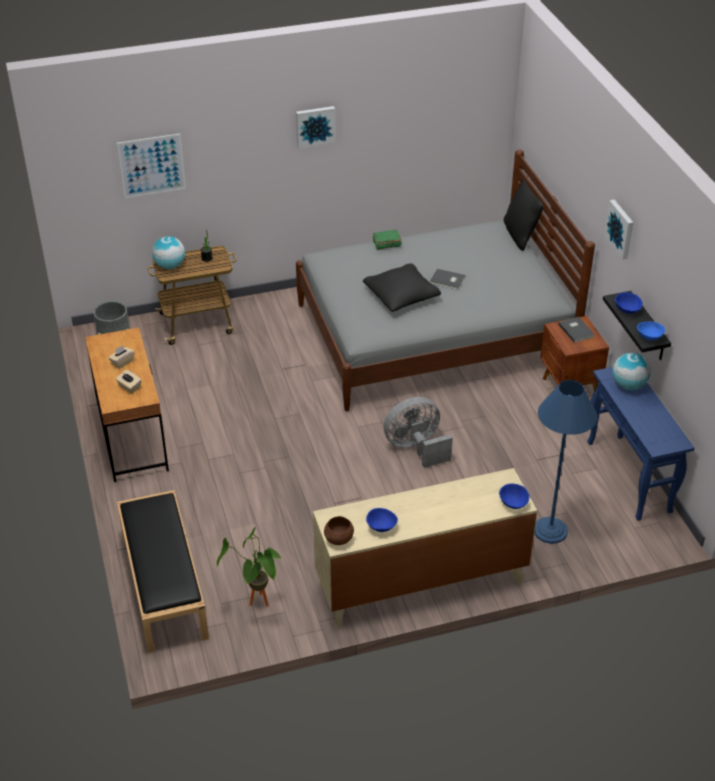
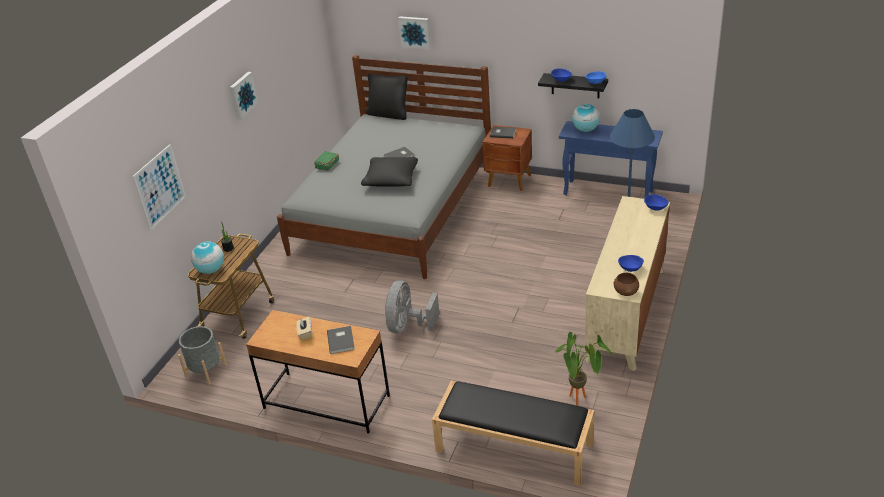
camera: 50 degrees left, 5 degrees down
beige tissue box [116,370,141,394] -> grey book [327,326,355,354]
grey fan [384,397,453,468] -> grey fan moved to [385,280,440,333]
picture [604,200,634,260] -> picture moved to [398,16,431,50]

